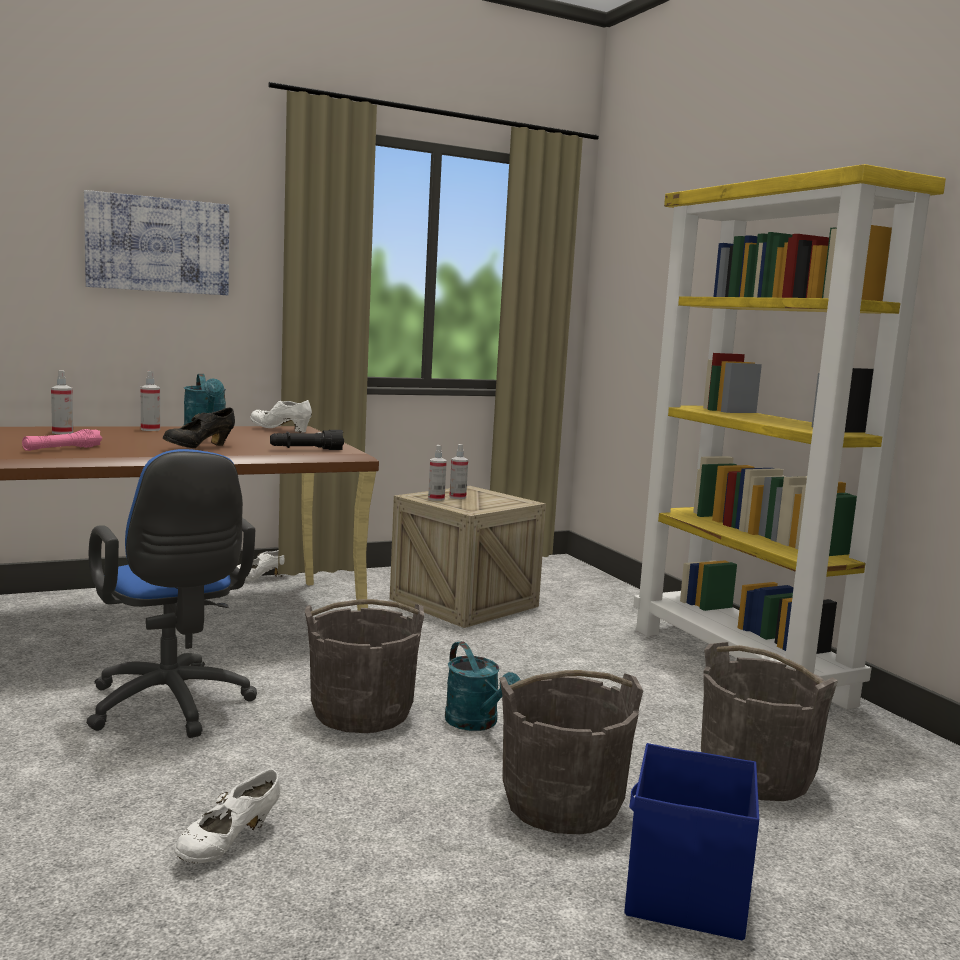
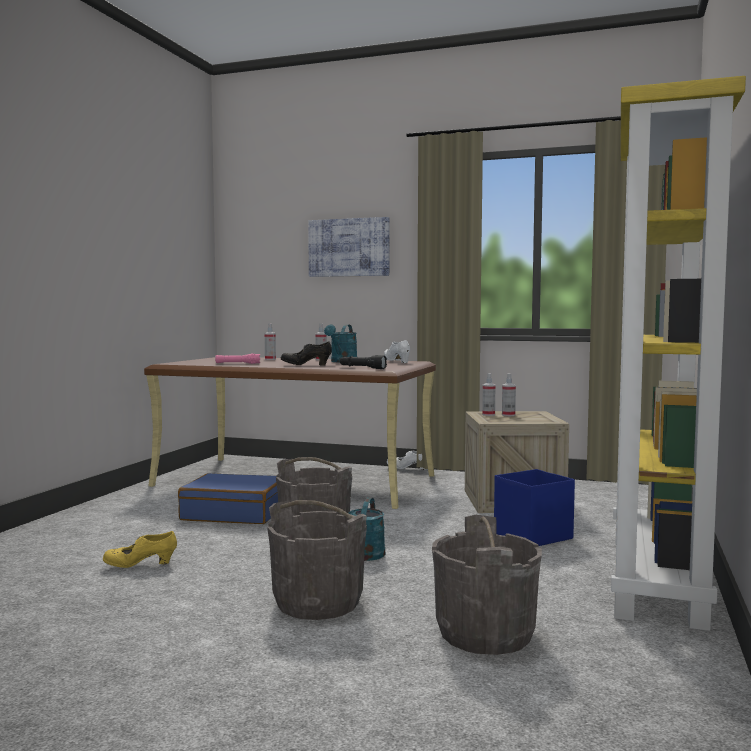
camera: 45 degrees right, 5 degrees down
blue office chair [86,449,257,738] -> blue suitcase [178,473,278,524]
white shoe [174,769,280,863] -> yellow shoe [103,531,177,568]
blue storage box [625,743,759,940] -> blue storage box moved to [494,469,575,546]

